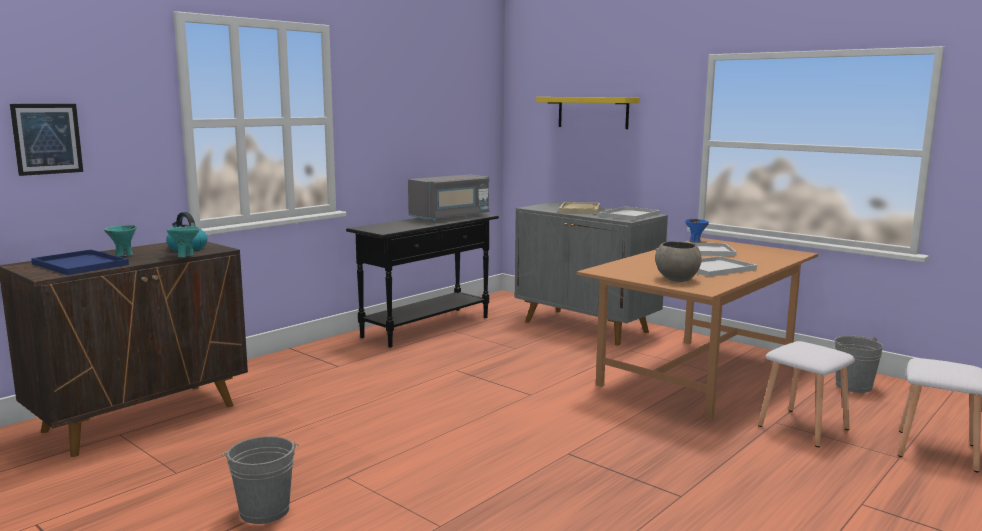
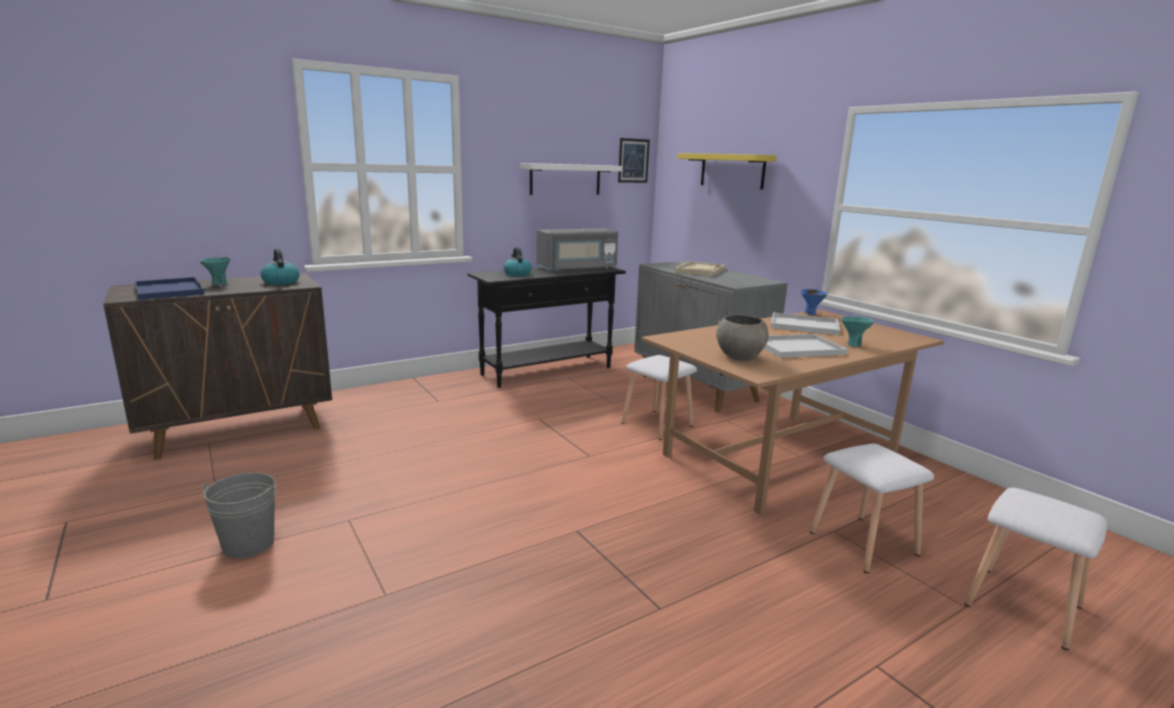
camera: 15 degrees right, 5 degrees up
picture [10,104,83,176] -> picture moved to [618,138,650,183]
turquoise bowl [167,226,199,257] -> turquoise bowl moved to [841,316,874,347]
white tray [599,206,660,220] -> none
grey bucket [834,336,883,393] -> none
none -> kettle [503,247,532,276]
none -> white shelf [520,163,623,195]
none -> white stool [621,355,697,440]

